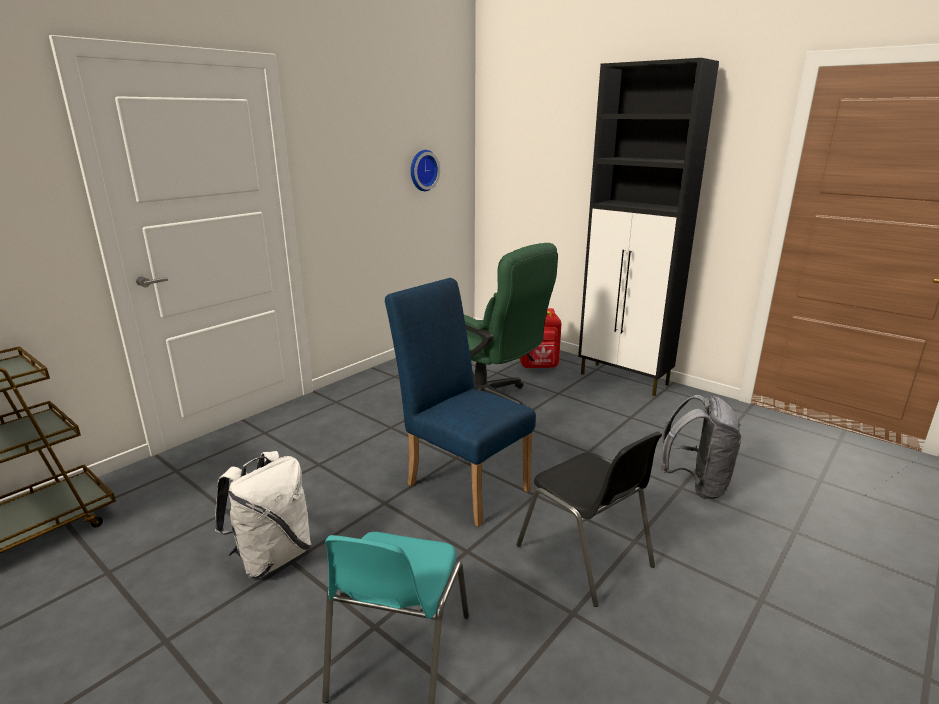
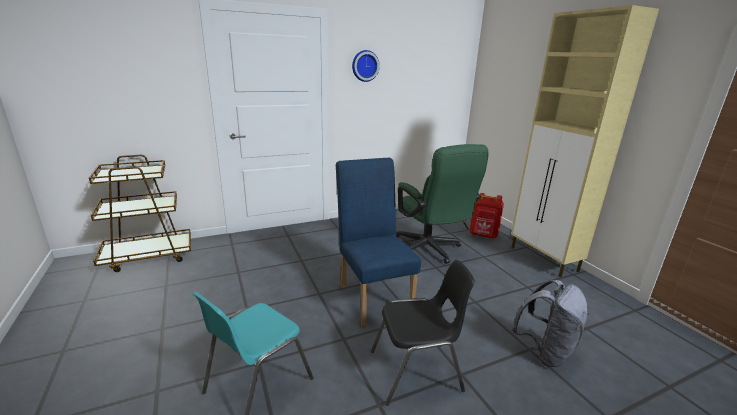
camera: 25 degrees right, 0 degrees up
white backpack [215,451,311,578] -> none
wall clock [411,150,440,191] -> wall clock moved to [352,50,380,82]
black chair [516,432,662,607] -> black chair turned 90 degrees counterclockwise [371,260,475,406]
black cabinet [578,58,719,396] -> beige cabinet [511,5,659,277]

